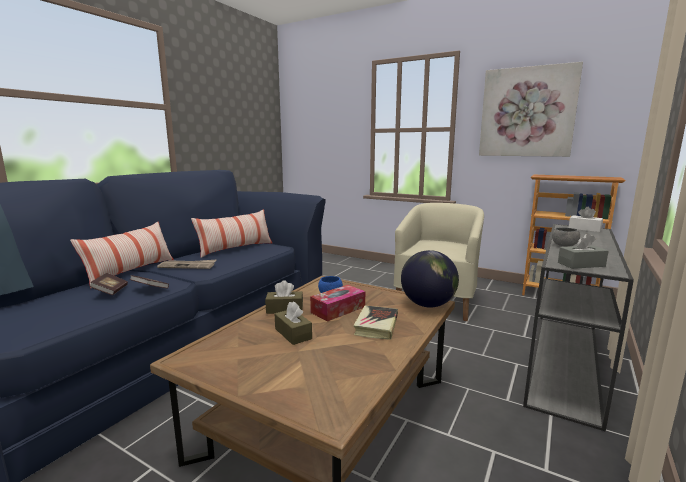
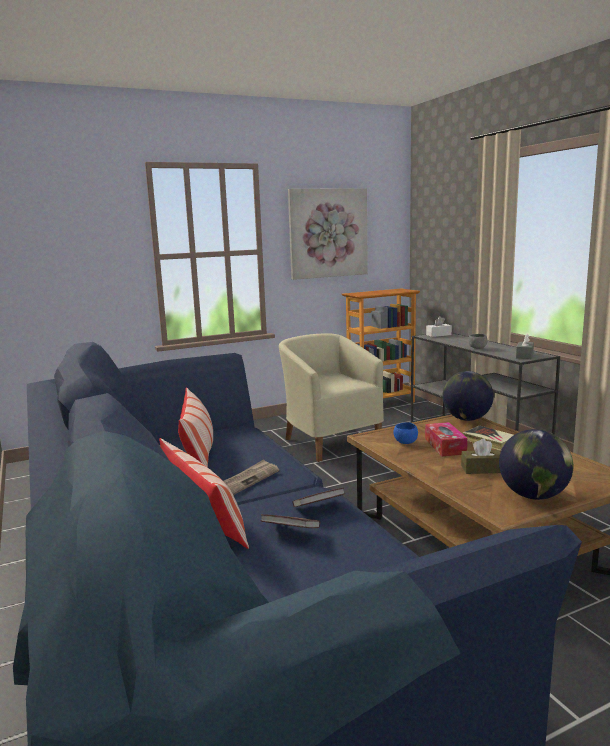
camera: 55 degrees left, 0 degrees up
brown tissue box [265,280,303,314] -> none
none -> globe [499,429,573,500]

